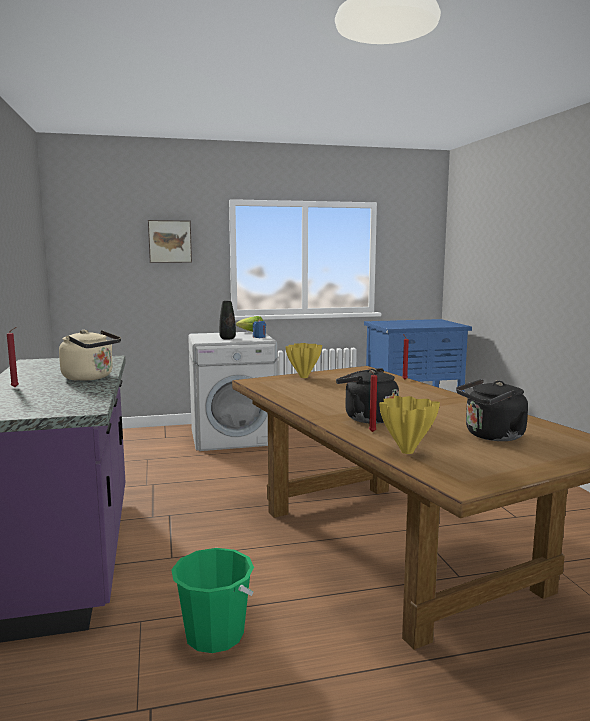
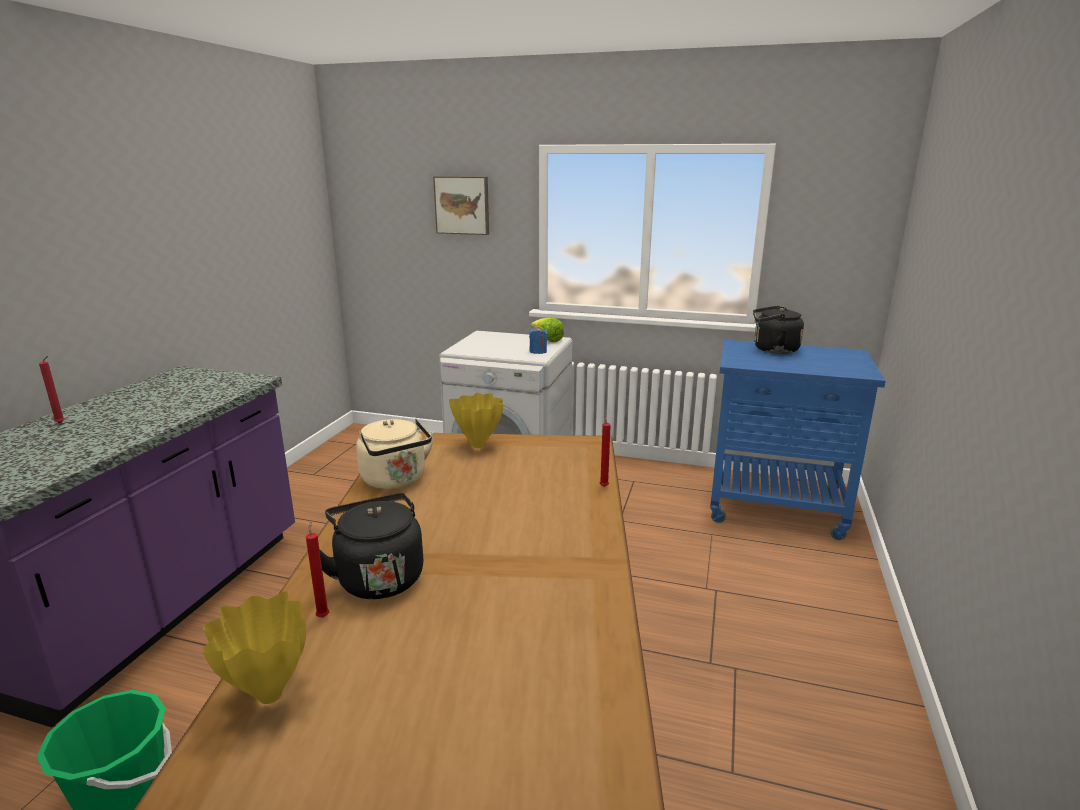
camera: 30 degrees right, 10 degrees up
beige kettle [59,330,121,381] -> beige kettle moved to [356,418,434,489]
black vase [219,301,236,340] -> none
black kettle [456,379,528,441] -> black kettle moved to [753,306,804,354]

